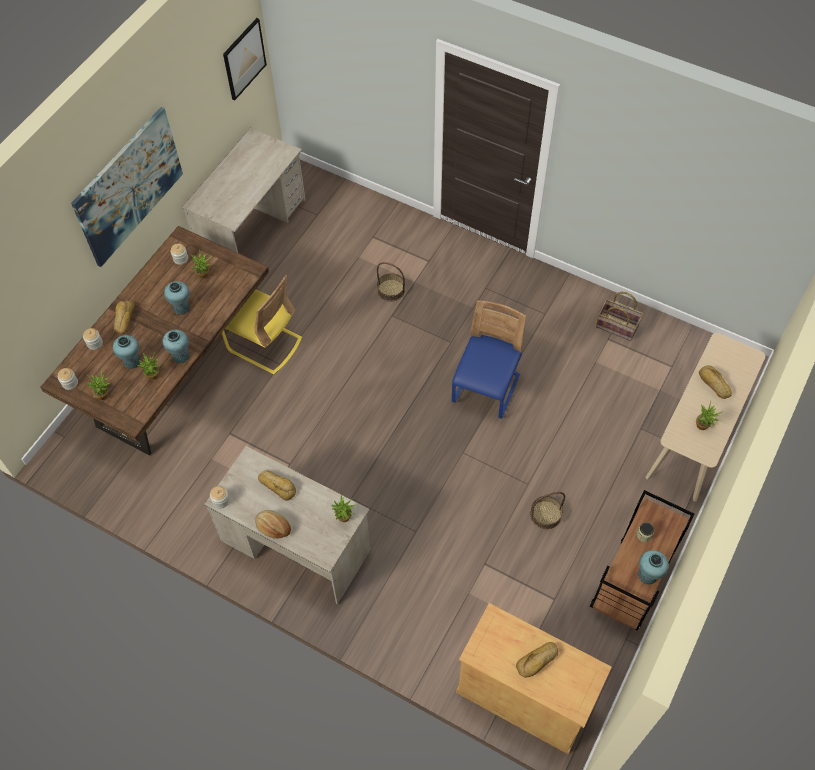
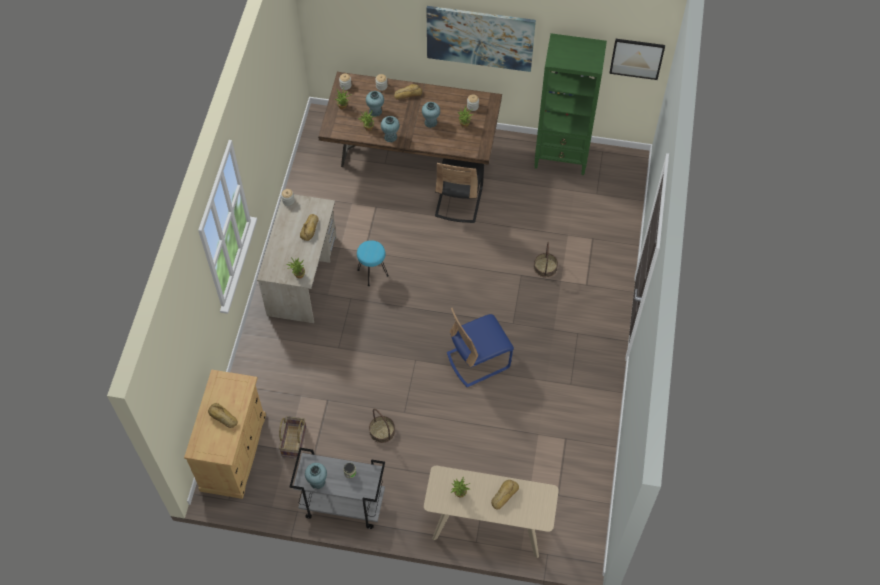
camera: 70 degrees right, 0 degrees up
beige desk [182,128,305,253] -> green bookcase [534,33,607,175]
yellow chair [222,275,302,375] -> black chair [435,158,484,223]
bread [256,510,291,539] -> none
blue chair [452,300,526,419] -> blue chair turned 150 degrees clockwise [447,308,514,387]
brown cart [590,490,694,631] -> grey cart [290,448,385,529]
basket [596,292,643,341] -> basket moved to [279,416,306,458]
none -> turquoise stool [357,240,389,286]

